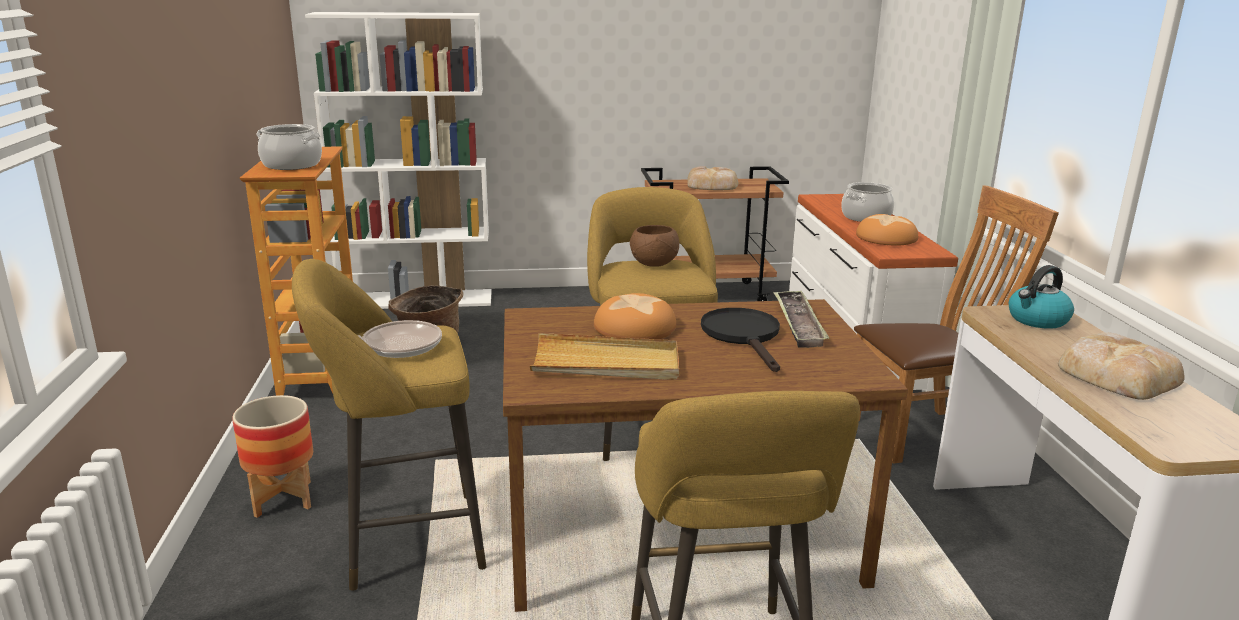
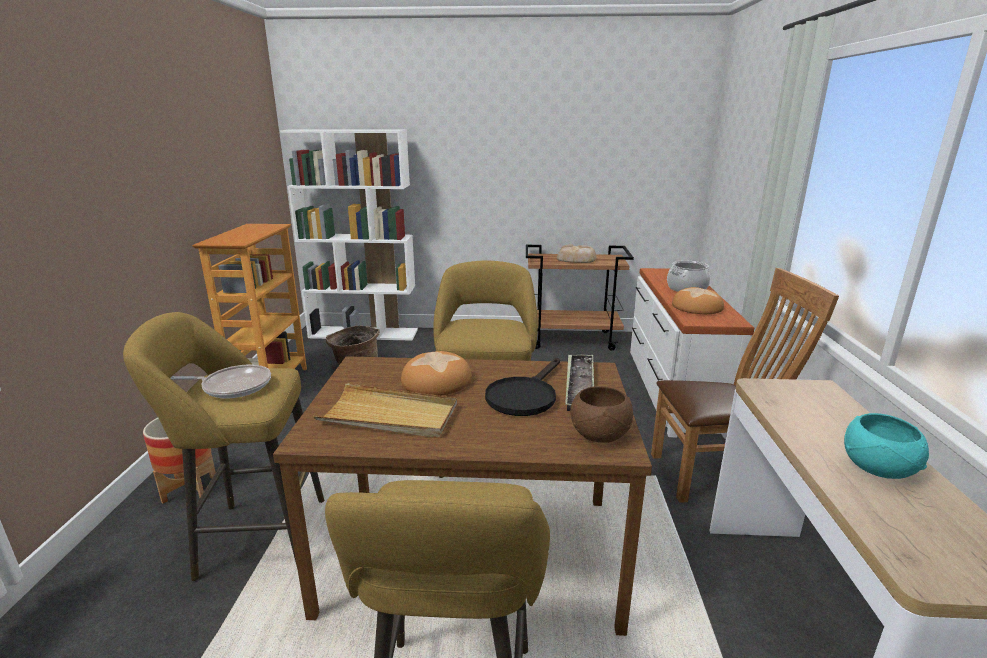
camera: 10 degrees right, 0 degrees up
cooking pot [256,124,322,170] -> none
brown bowl [630,225,679,267] -> brown bowl moved to [570,386,633,443]
black frying pan [701,308,780,372] -> black frying pan turned 150 degrees counterclockwise [485,358,560,416]
kettle [1009,265,1074,329] -> none
bread [1058,332,1185,400] -> turquoise bowl [844,413,929,479]

